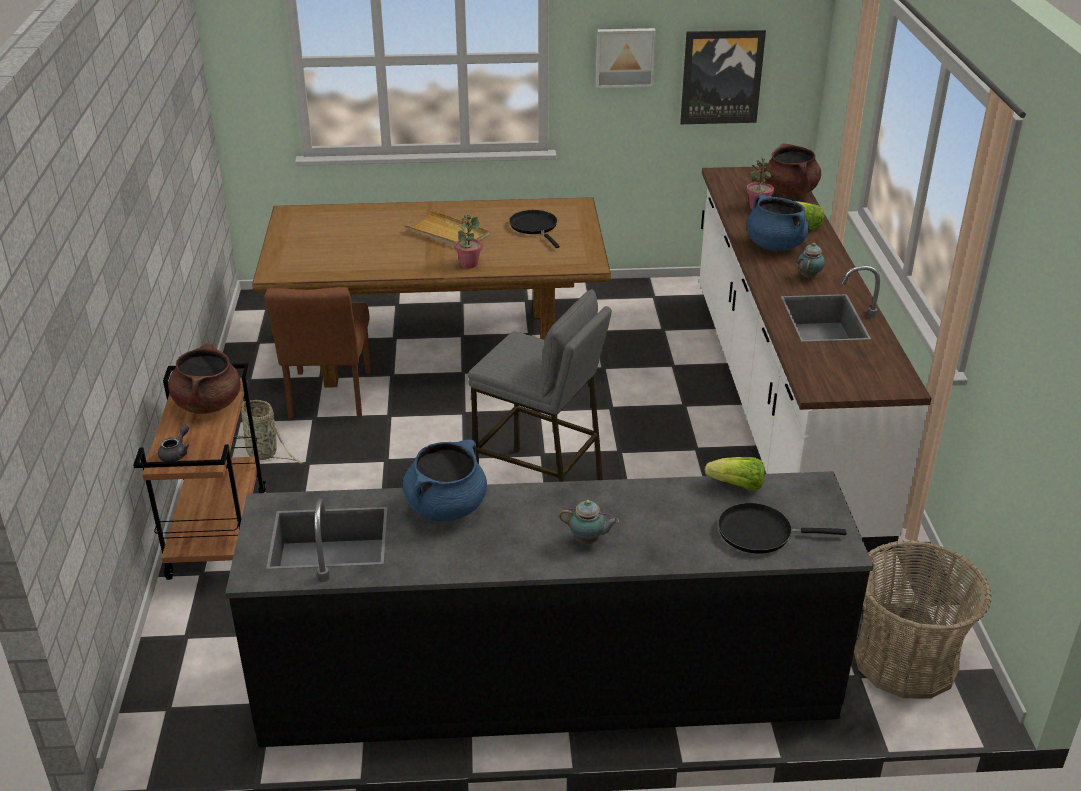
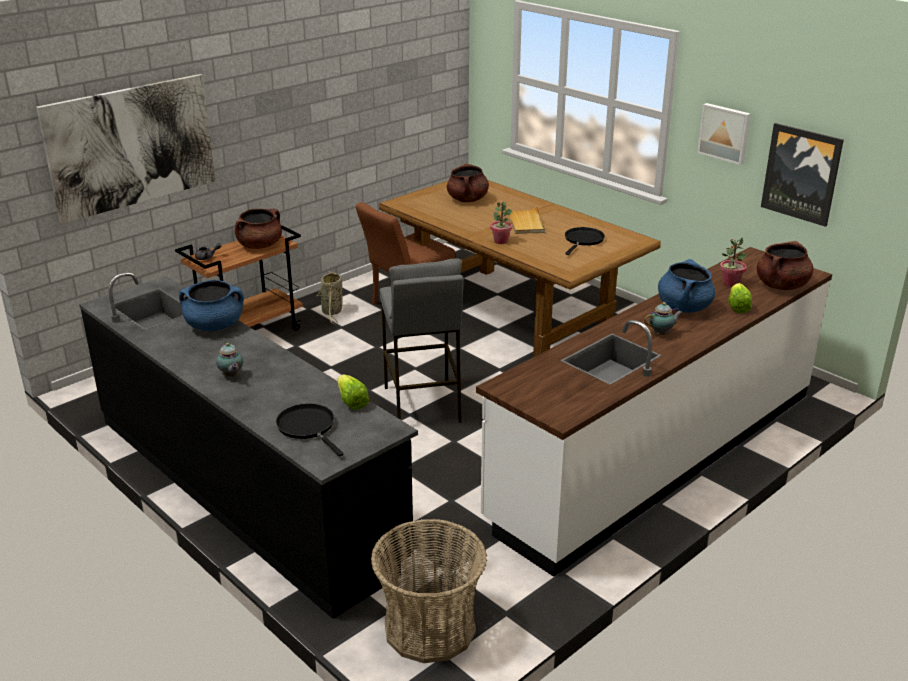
camera: 50 degrees right, 5 degrees down
none -> picture [36,74,215,224]
none -> brown cooking pot [447,164,489,202]

